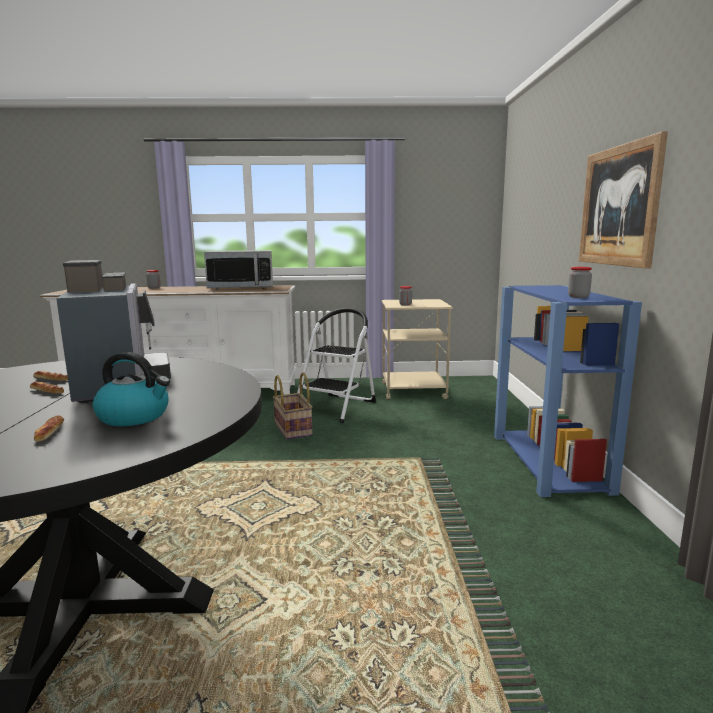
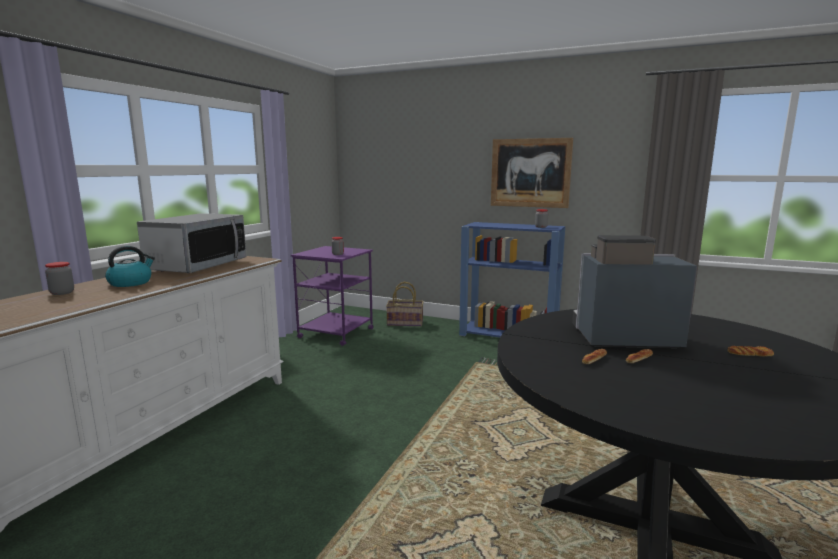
camera: 65 degrees left, 0 degrees up
kettle [93,352,170,426] -> kettle moved to [105,246,155,287]
basket [273,372,313,440] -> basket moved to [386,282,424,326]
step ladder [297,308,376,423] -> none
beige cart [382,299,453,399] -> purple cart [291,246,374,346]

